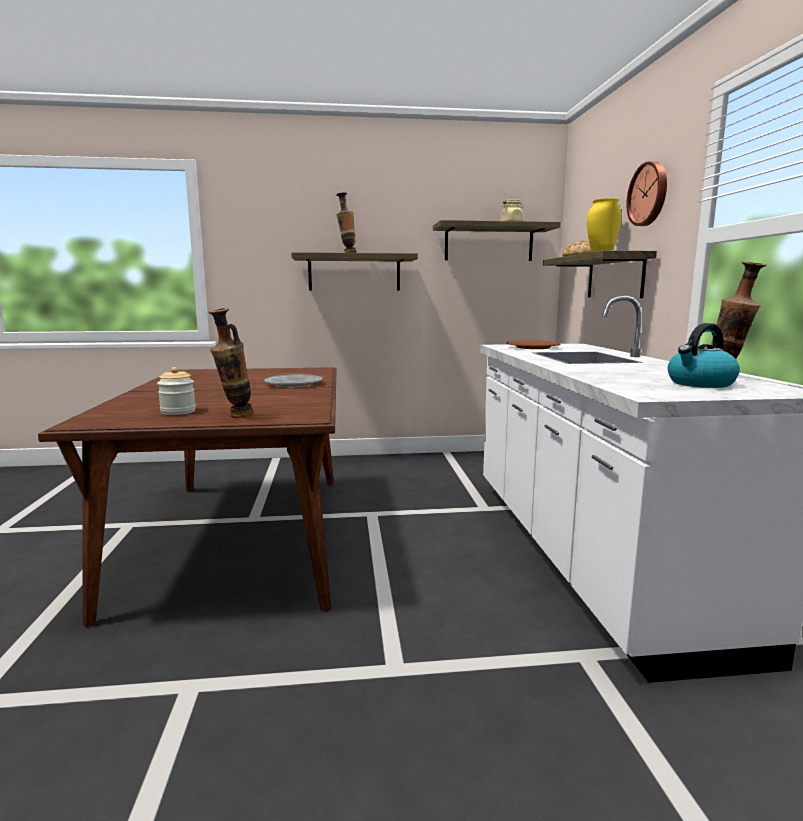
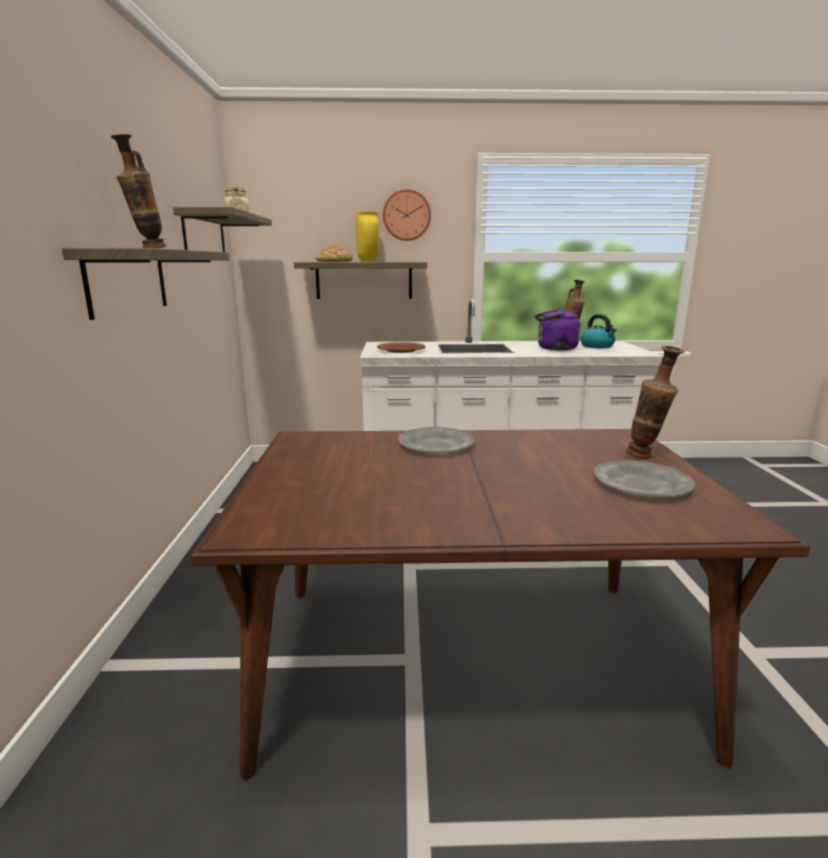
camera: 85 degrees left, 5 degrees up
jar [157,367,196,415] -> grey plate [594,460,695,497]
none -> purple kettle [535,309,580,351]

